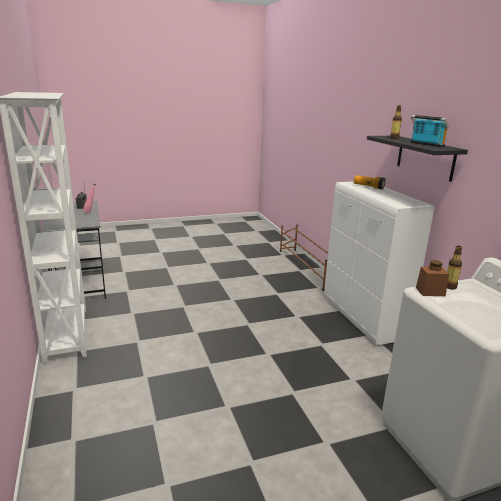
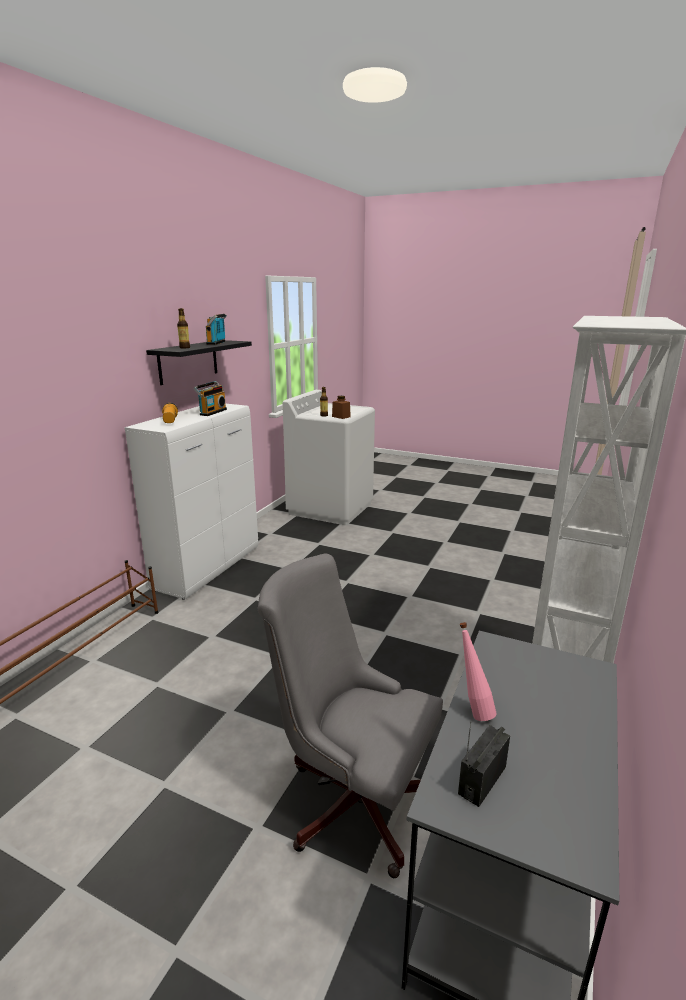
camera: 135 degrees left, 0 degrees up
none -> radio [193,381,227,416]
none -> grey office chair [257,554,443,878]

